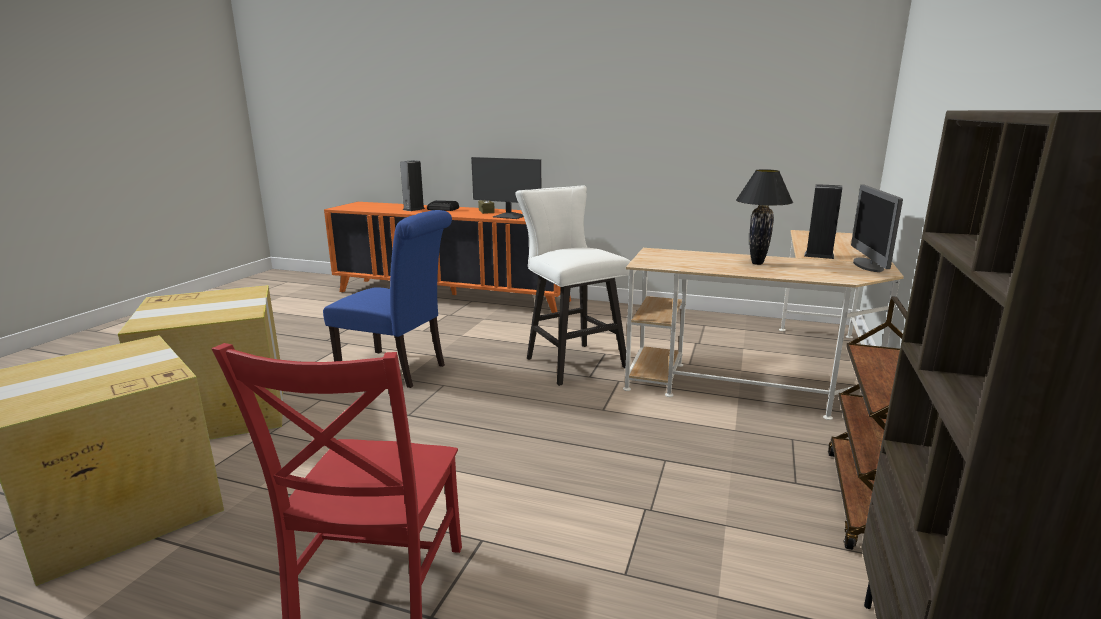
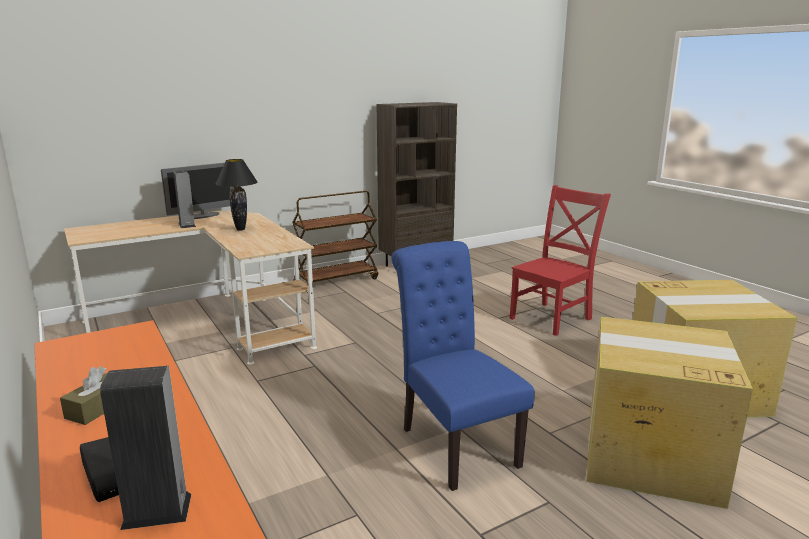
camera: 140 degrees left, 0 degrees up
monitor [471,157,541,219] -> none
white stool [515,185,631,386] -> none

